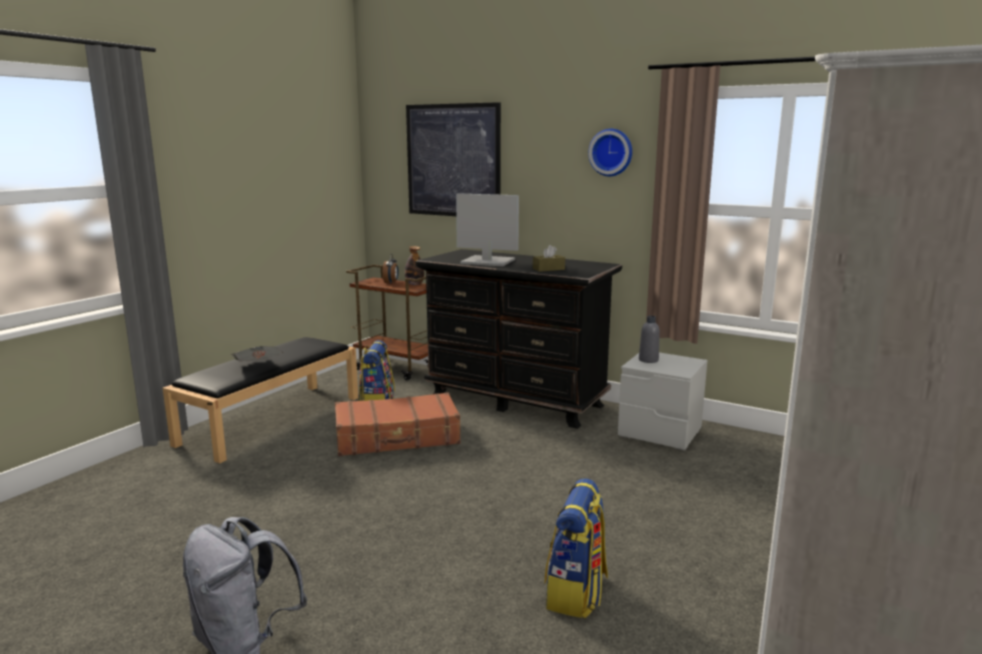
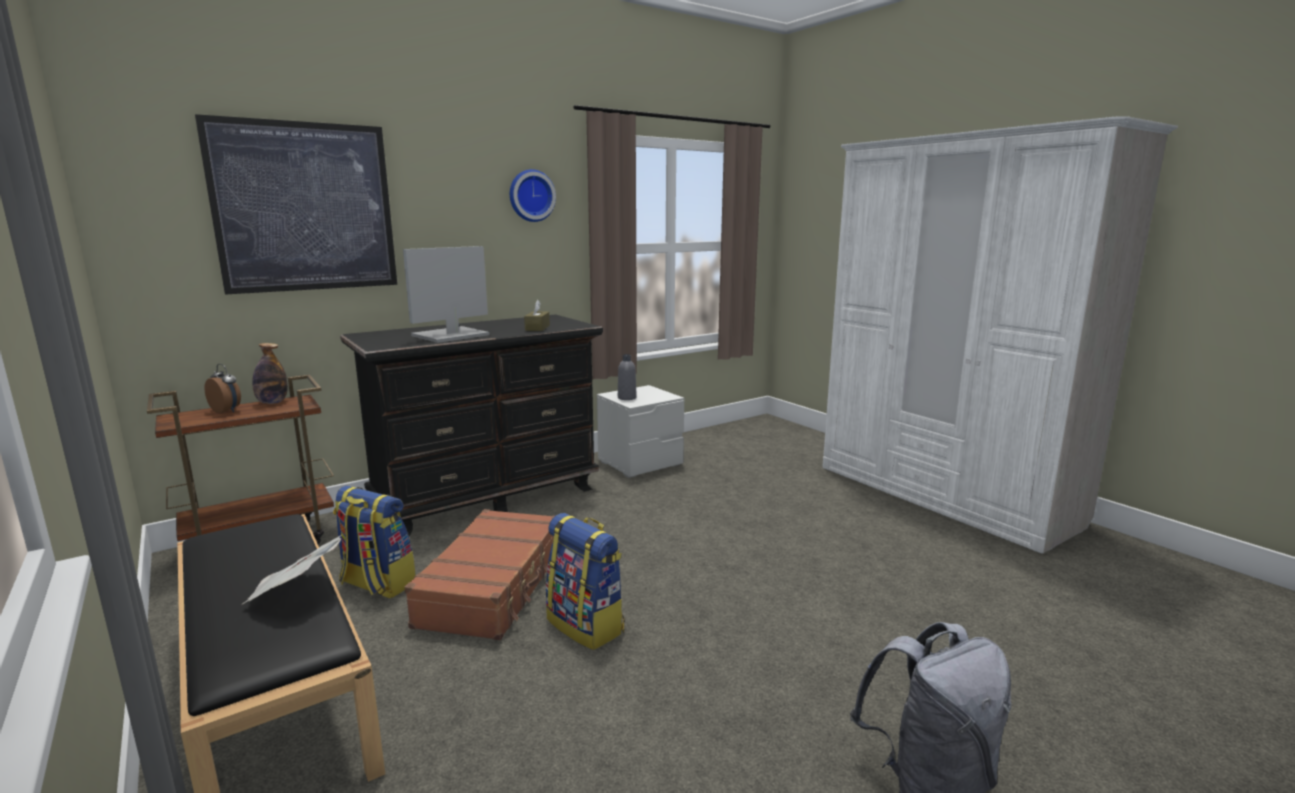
camera: 65 degrees left, 0 degrees up
backpack [545,478,608,618] -> backpack moved to [546,513,625,650]

